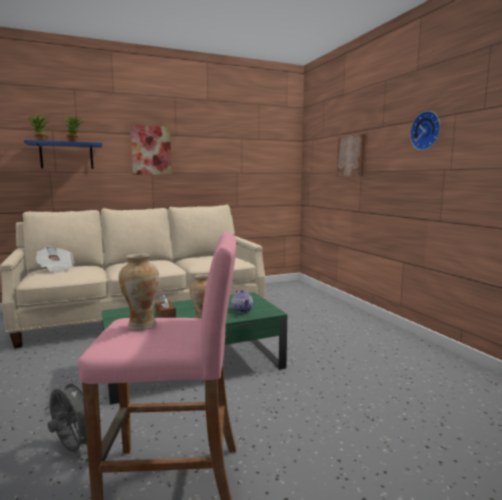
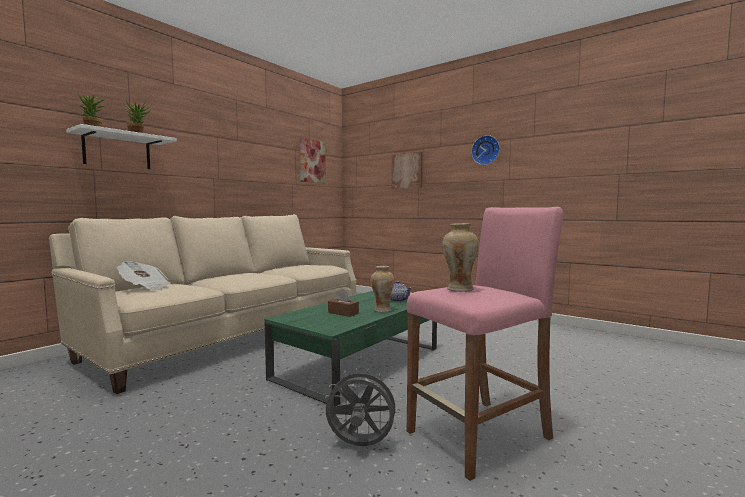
camera: 30 degrees left, 5 degrees down
blue shelf [24,140,102,169] -> white shelf [66,124,177,169]
picture [130,125,172,175] -> picture moved to [299,138,326,183]

